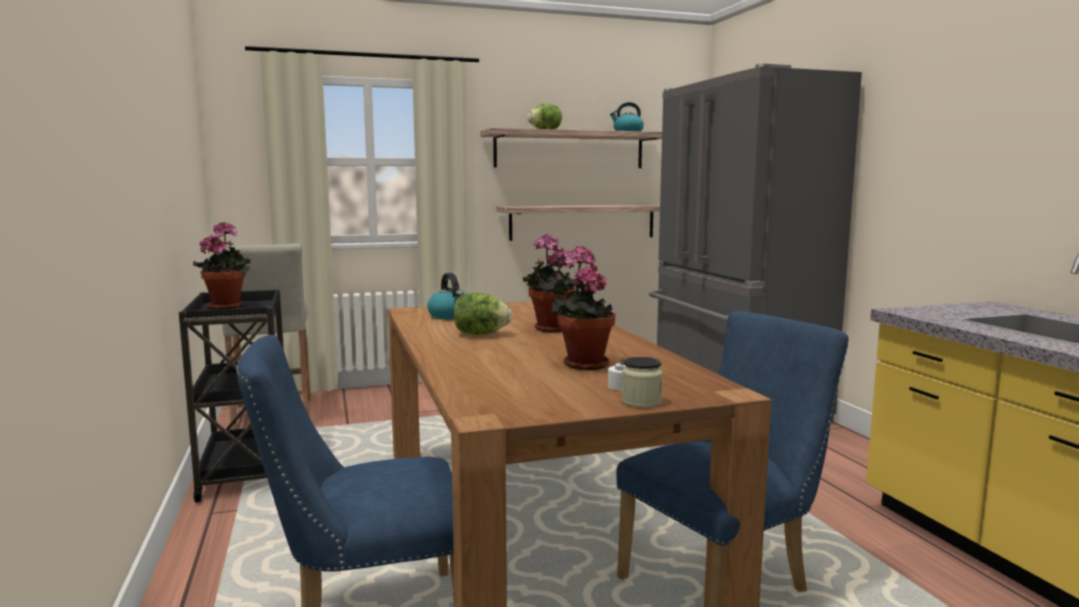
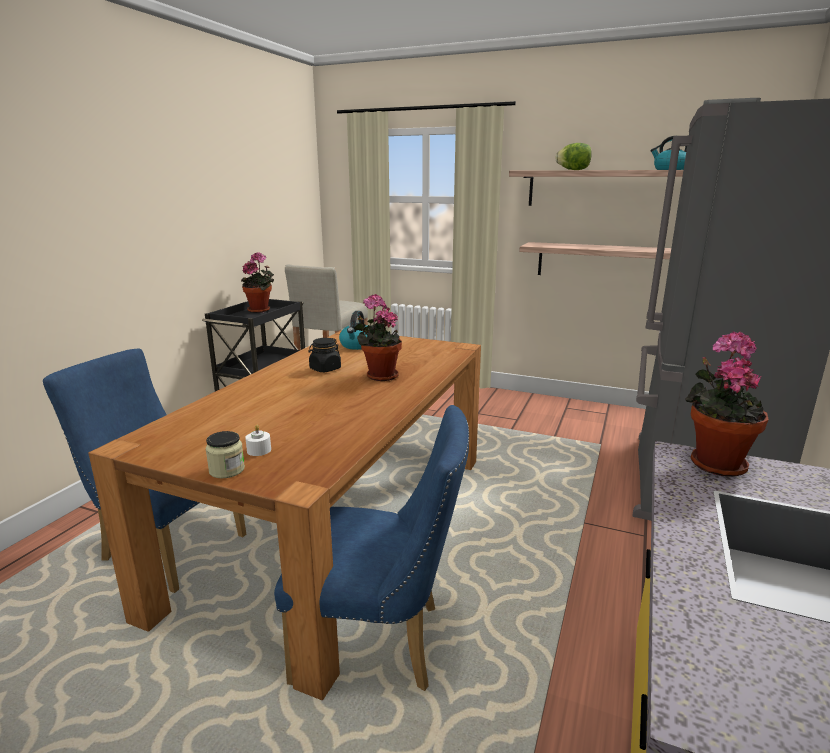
camera: 40 degrees right, 10 degrees up
lettuce [454,293,512,335] -> black jar [308,338,341,372]
potted plant [551,246,616,370] -> potted plant moved to [686,331,769,477]

